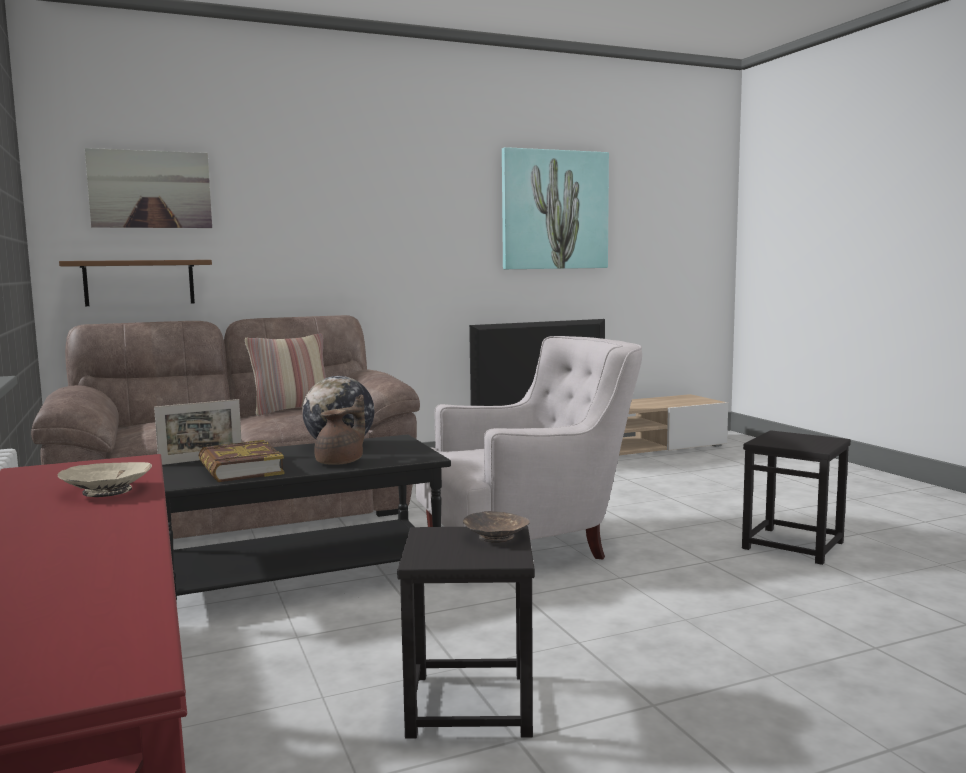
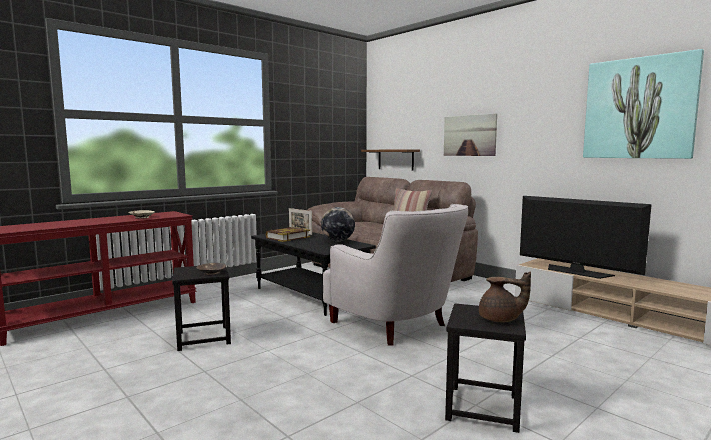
camera: 70 degrees right, 0 degrees up
picture [85,148,212,228] -> picture moved to [444,114,497,156]
brown teapot [314,394,365,465] -> brown teapot moved to [479,271,531,322]

